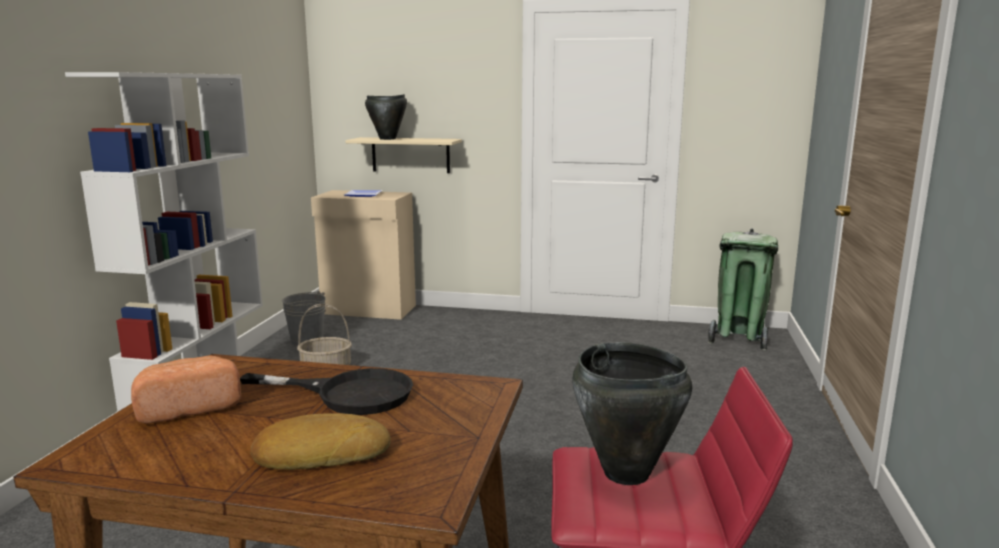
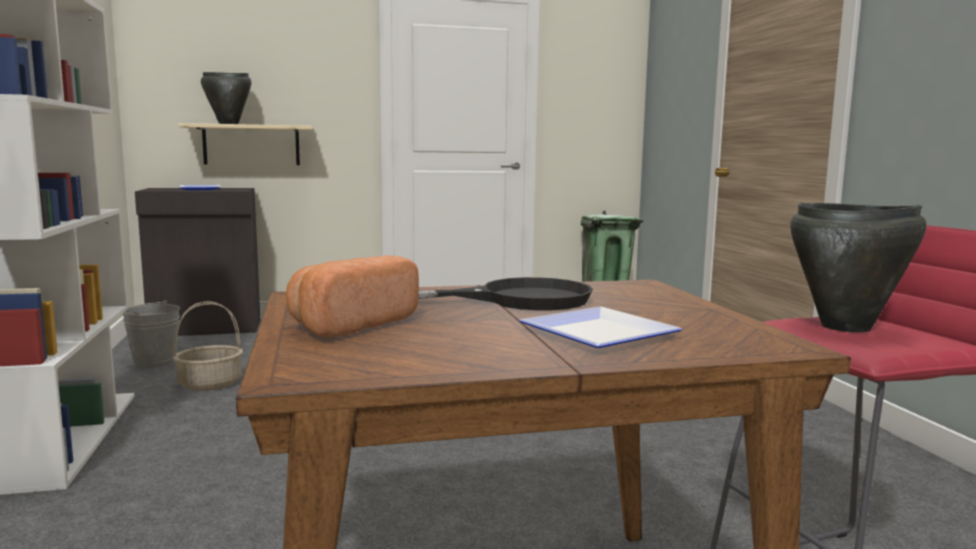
camera: 25 degrees left, 5 degrees down
bread [250,413,391,470] -> plate [519,306,682,348]
beige cabinet [311,190,416,320] -> black cabinet [135,188,260,336]

